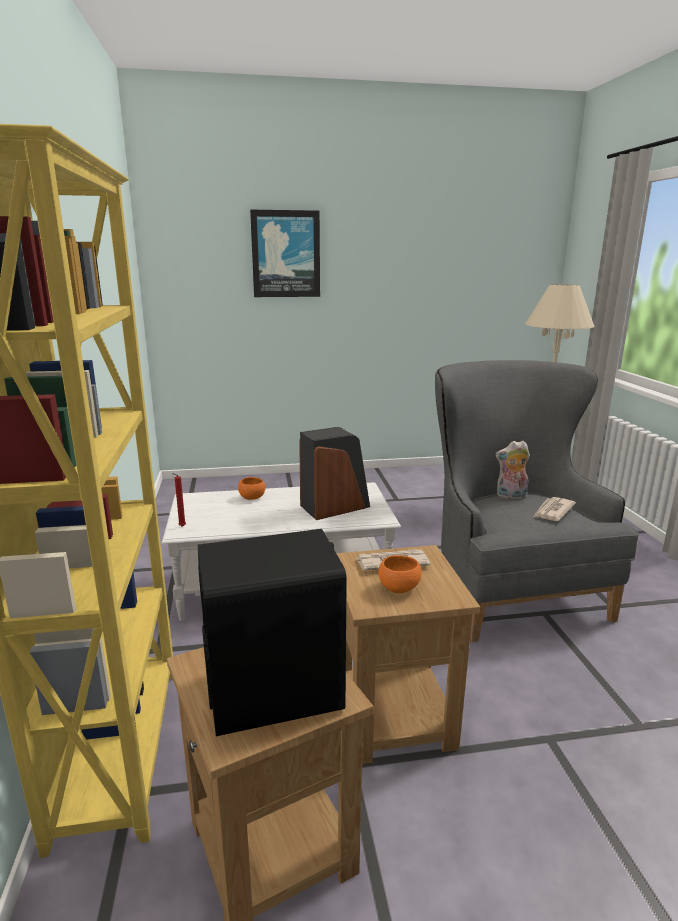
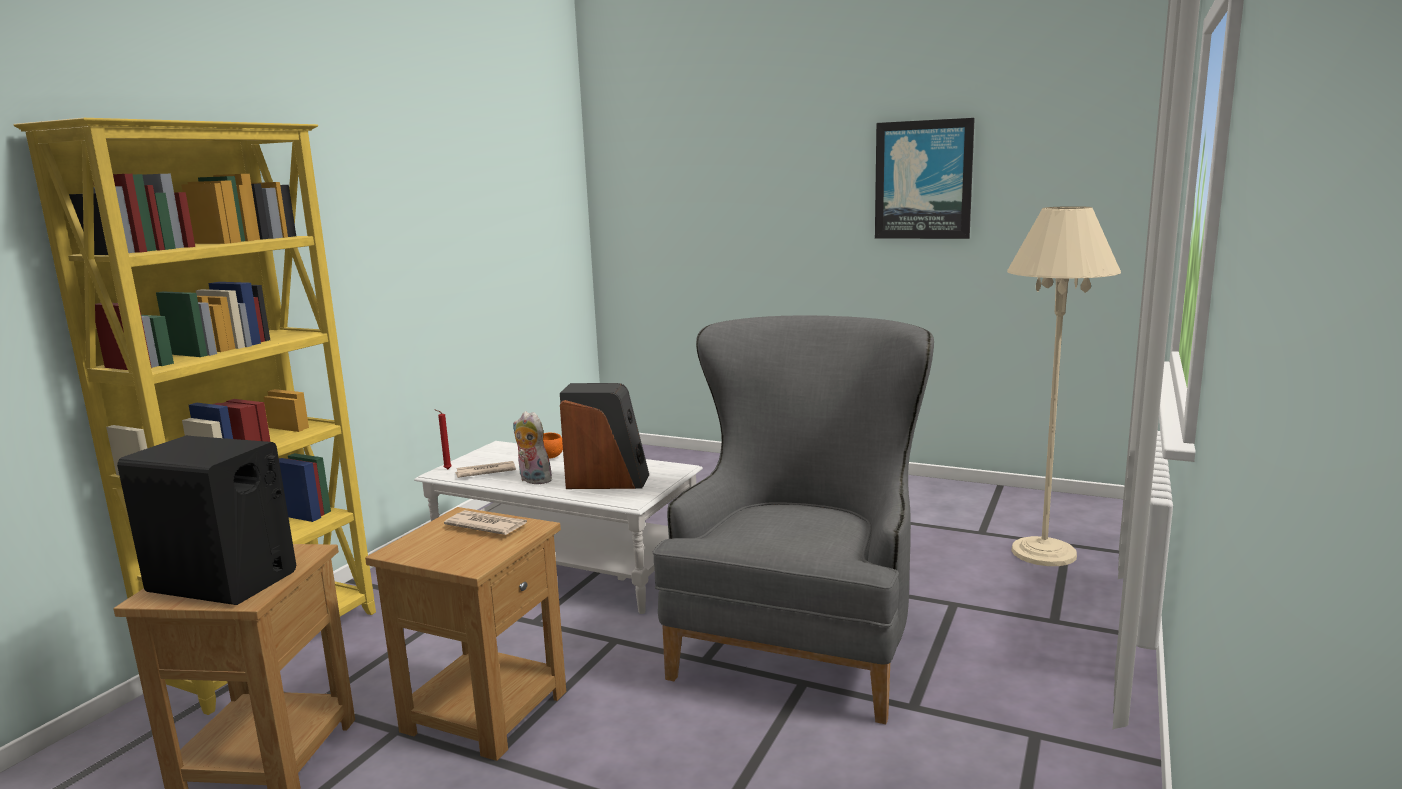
camera: 35 degrees right, 5 degrees down
picture [250,210,320,297] -> picture moved to [875,118,975,239]
orange bowl [378,555,421,593] -> none
plush toy [495,441,530,499] -> plush toy moved to [513,411,553,484]
newspaper [533,497,576,521] -> newspaper moved to [455,461,516,478]

